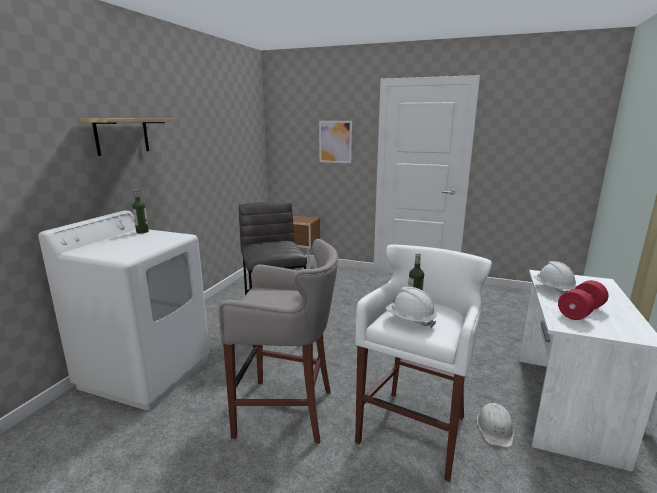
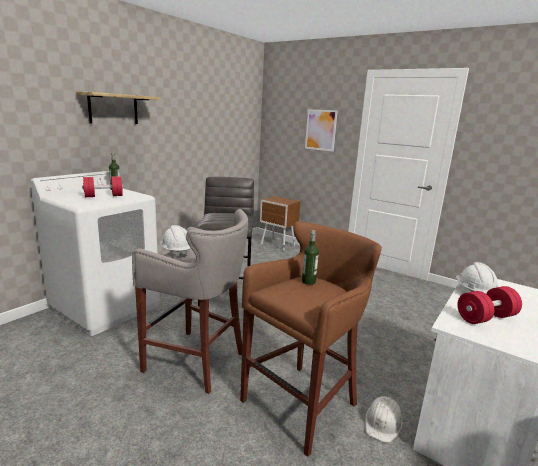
camera: 15 degrees right, 0 degrees up
white stool [355,244,492,482] -> brown stool [240,221,382,457]
white hard hat [386,287,436,328] -> white hard hat moved to [160,225,191,258]
none -> red dumbbell [82,176,123,197]

